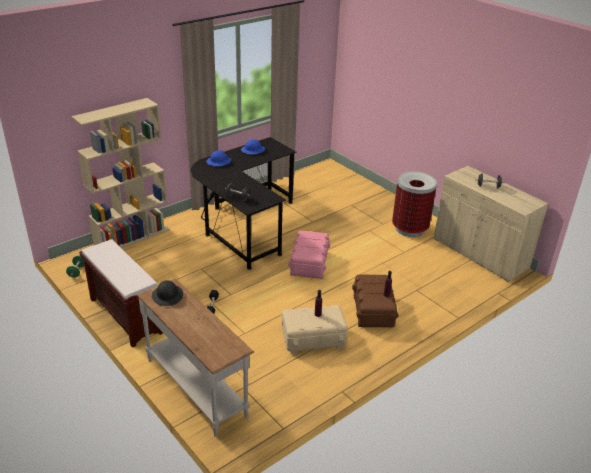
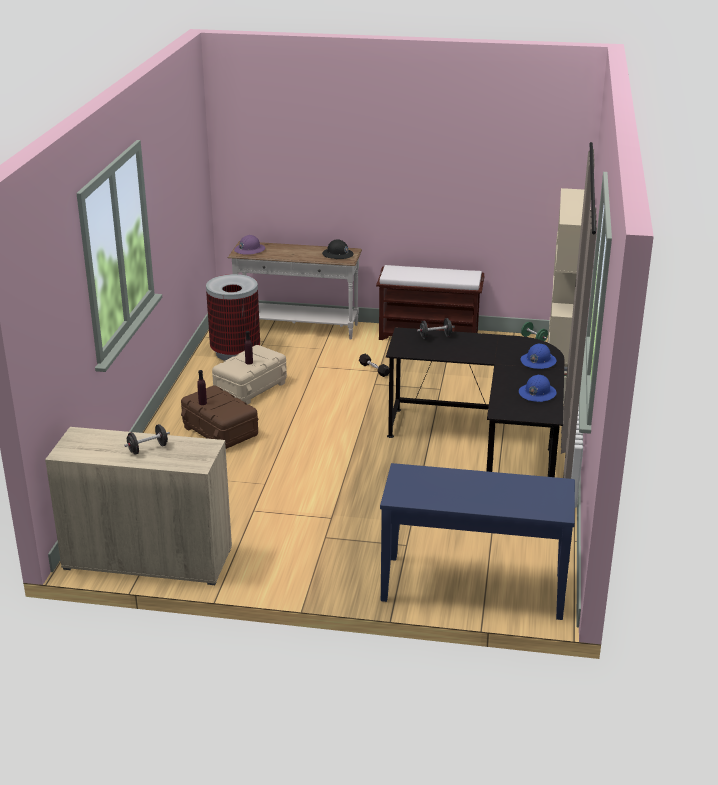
camera: 140 degrees right, 5 degrees down
pink storage box [288,230,331,279] -> none
trash can [392,171,437,237] -> trash can moved to [206,274,260,361]
none -> purple hard hat [234,235,265,255]
none -> blue console table [380,463,575,620]

